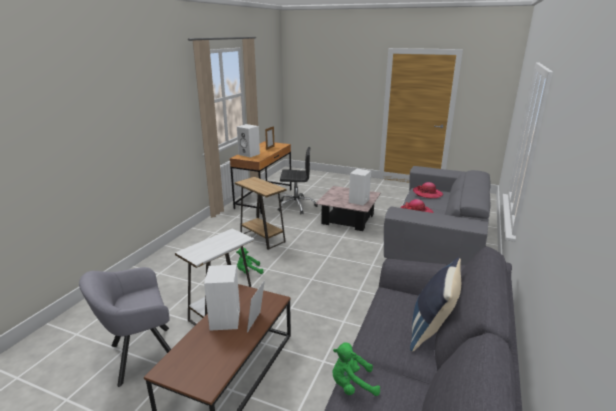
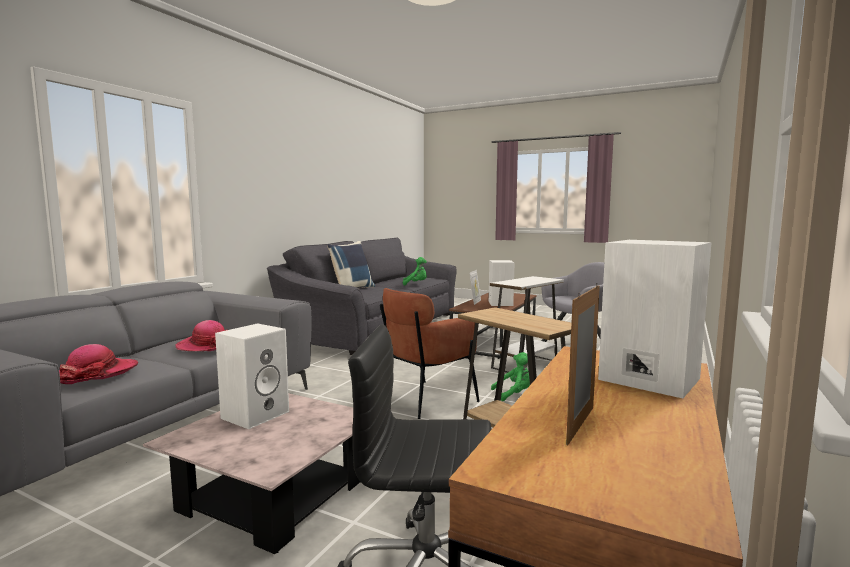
camera: 175 degrees left, 15 degrees down
none -> brown armchair [380,288,480,419]

